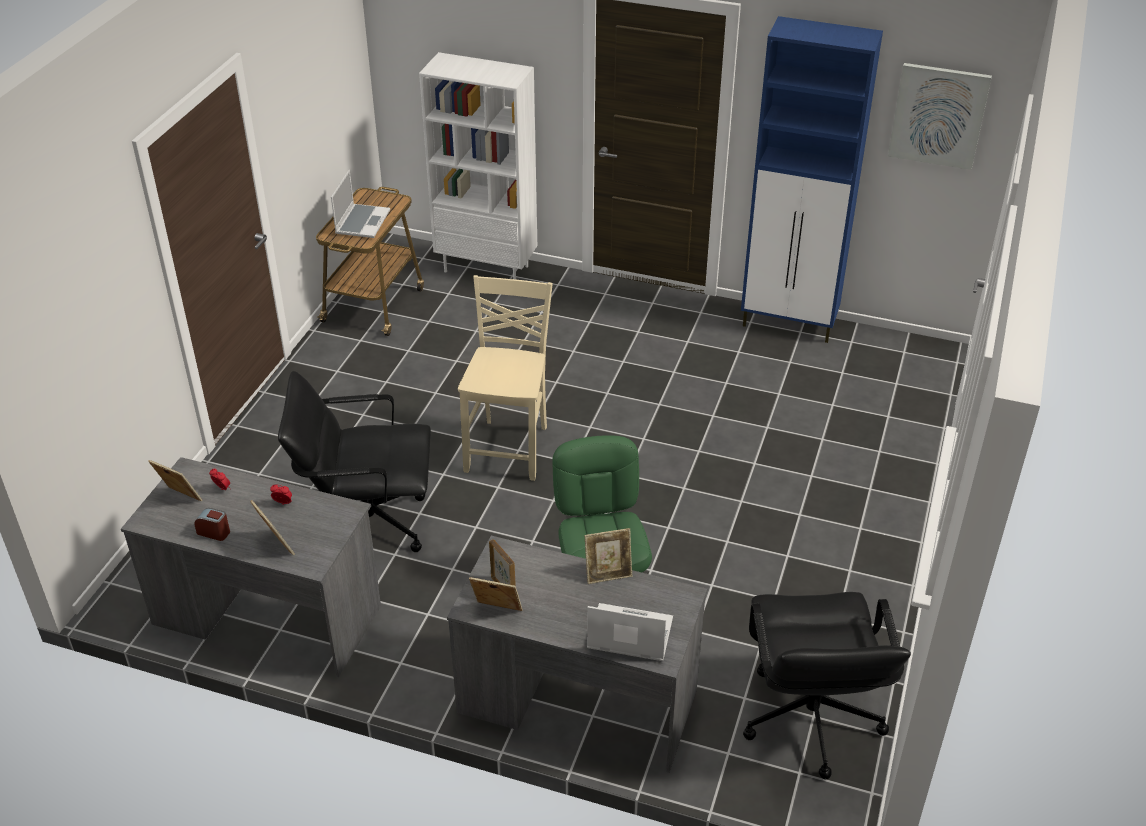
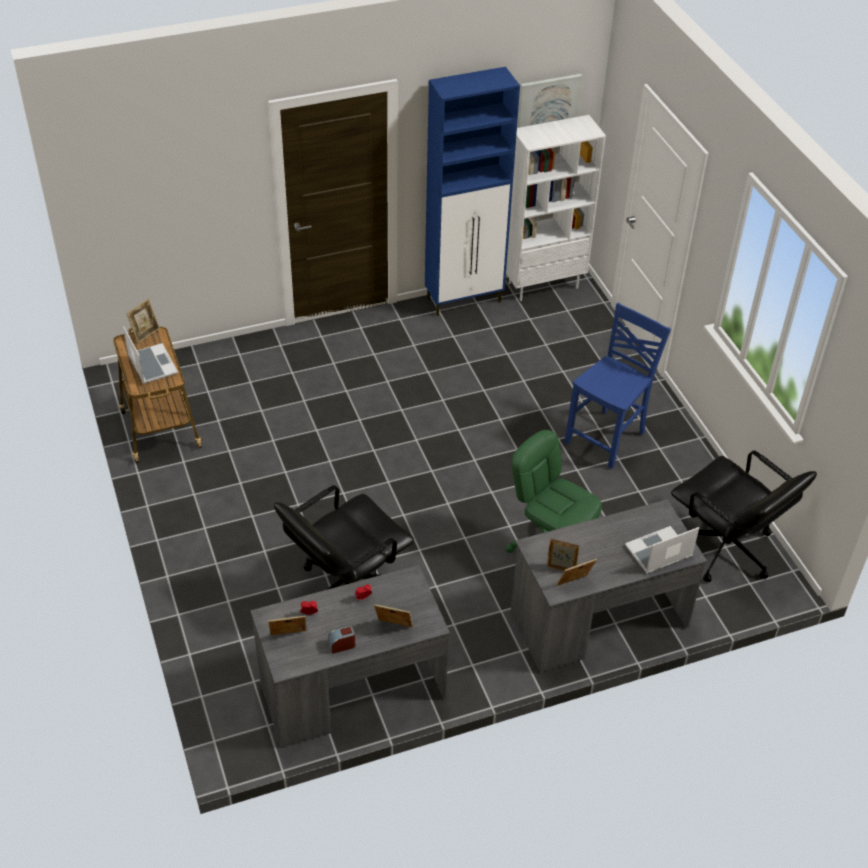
camera: 40 degrees left, 5 degrees up
white bookcase [419,52,537,280] -> white bookcase moved to [506,115,606,301]
beige chair [458,275,553,481] -> none
picture frame [584,528,632,584] -> picture frame moved to [126,299,160,343]
none -> blue chair [565,302,671,469]

